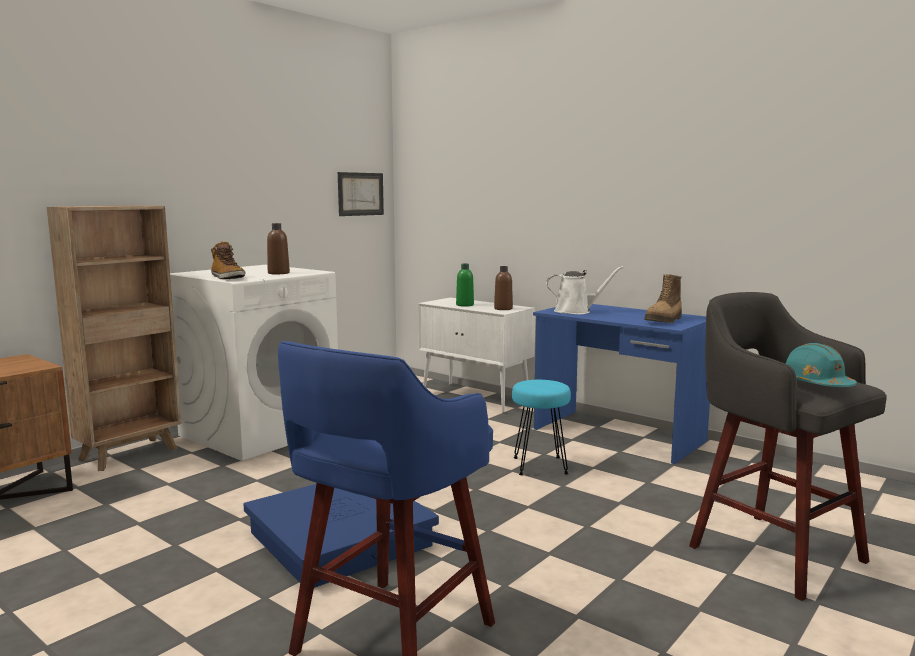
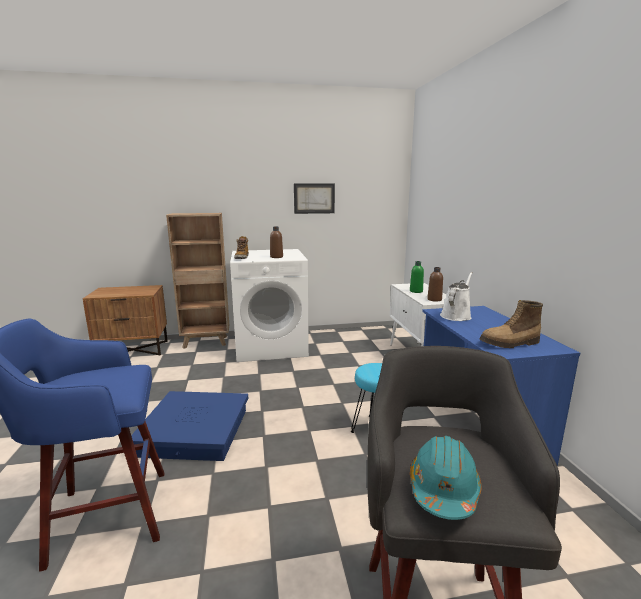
camera: 40 degrees right, 5 degrees up
picture [338,172,384,216] -> picture moved to [294,183,335,214]
white watering can [546,266,623,314] -> white watering can turned 90 degrees counterclockwise [440,272,473,321]

